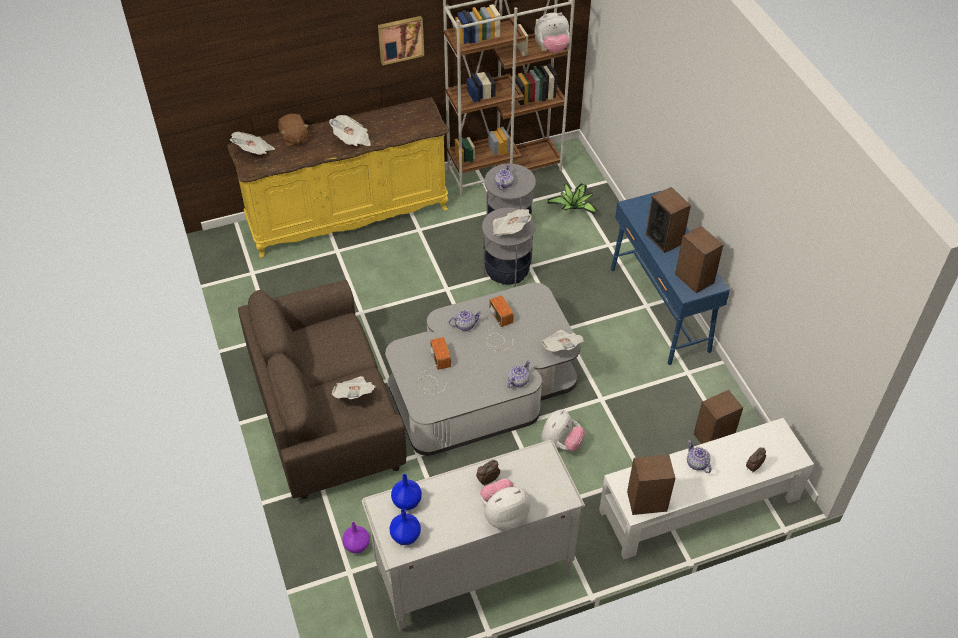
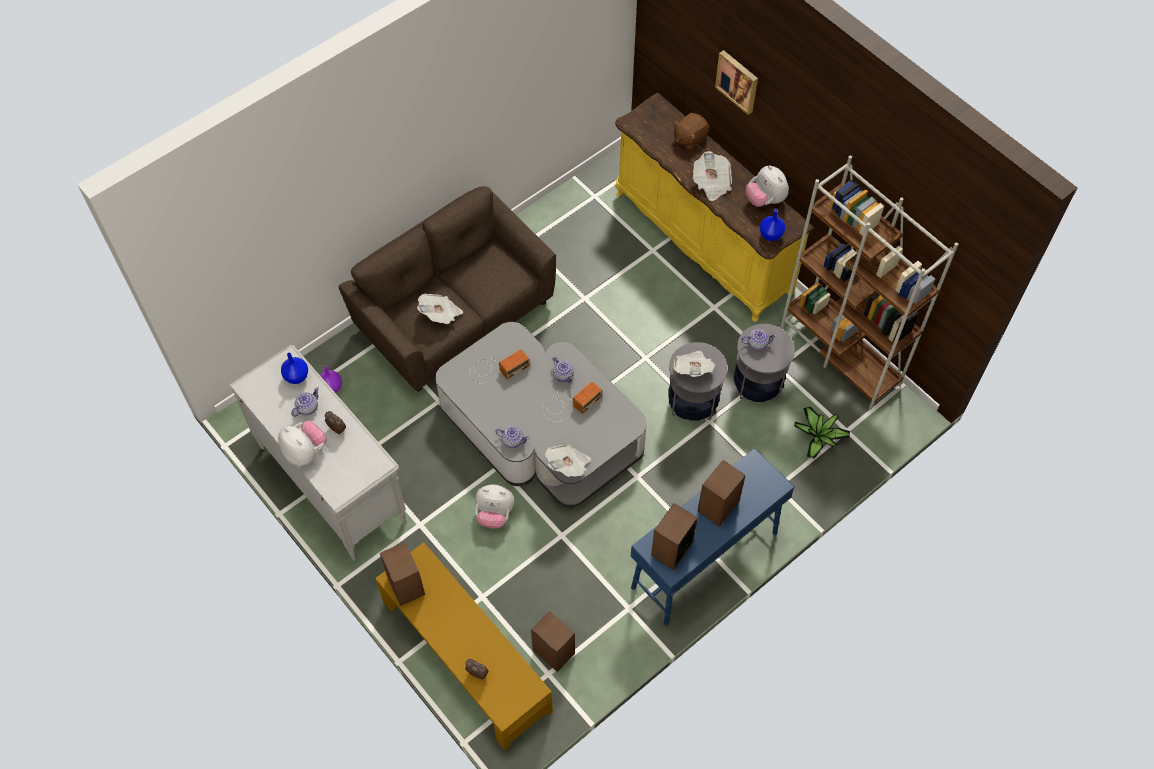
camera: 70 degrees right, 10 degrees up
newspaper [230,132,275,155] -> none
picture [378,16,424,65] -> picture moved to [715,50,758,115]
blue vase [389,509,421,545] -> blue vase moved to [760,209,785,241]
plush toy [534,12,569,53] -> plush toy moved to [746,165,789,207]
white tv stand [599,418,814,560] -> yellow tv stand [375,542,553,751]
teapot [687,440,711,473] -> teapot moved to [291,387,319,417]

